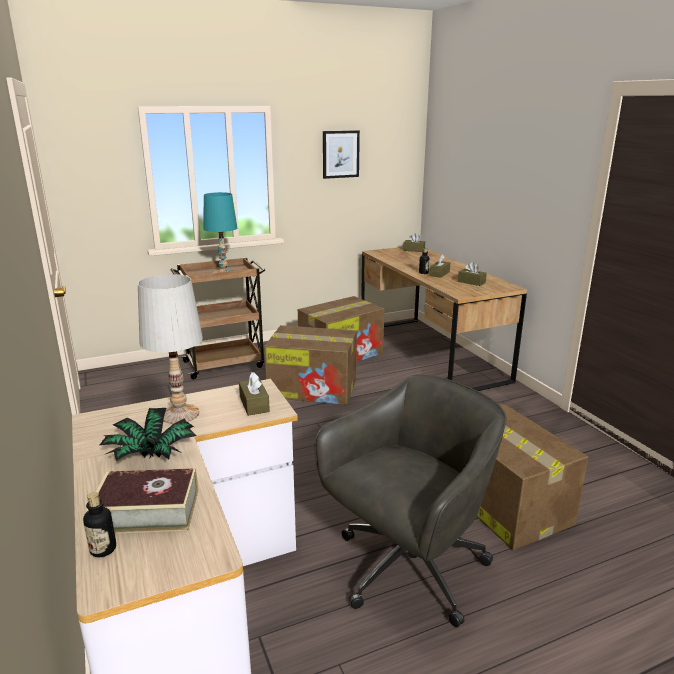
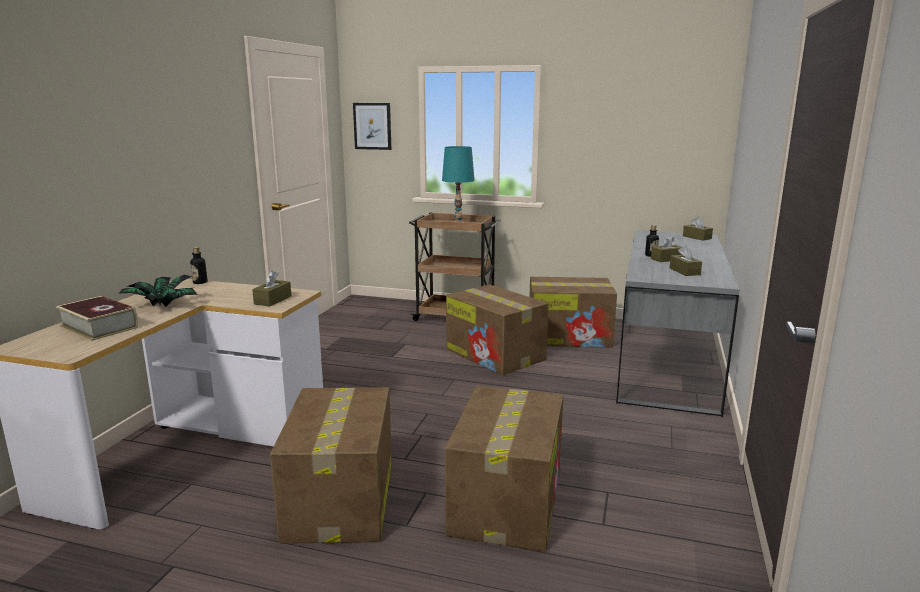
camera: 40 degrees right, 5 degrees down
bottle [83,492,116,557] -> bottle moved to [190,247,207,284]
white table lamp [138,274,203,424] -> none
grey office chair [315,374,507,627] -> cardboard box [270,387,392,544]
picture [323,130,360,179] -> picture moved to [353,103,391,150]
brown desk [361,247,527,391] -> grey desk [616,230,740,417]

